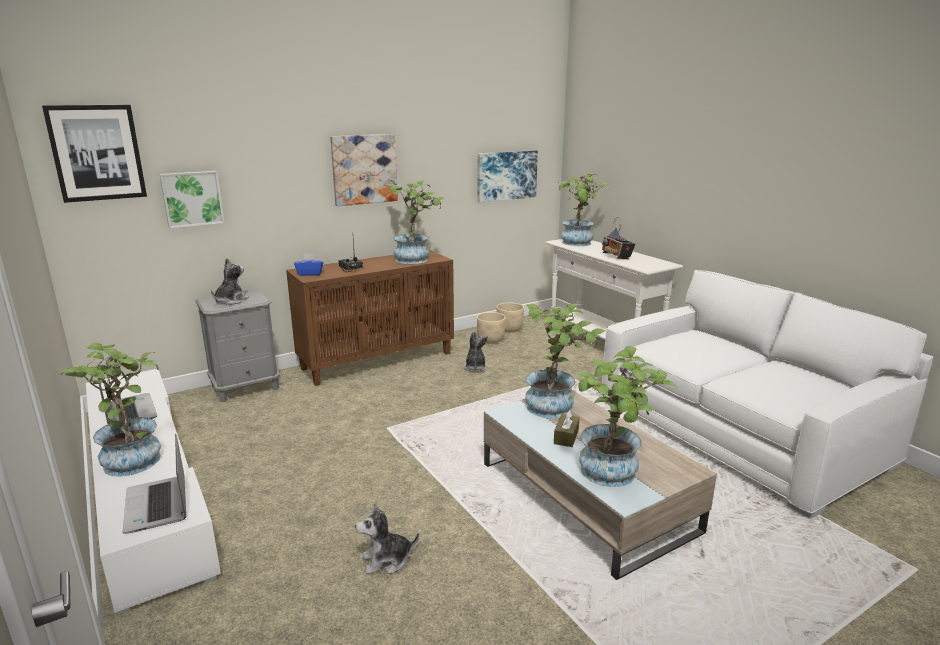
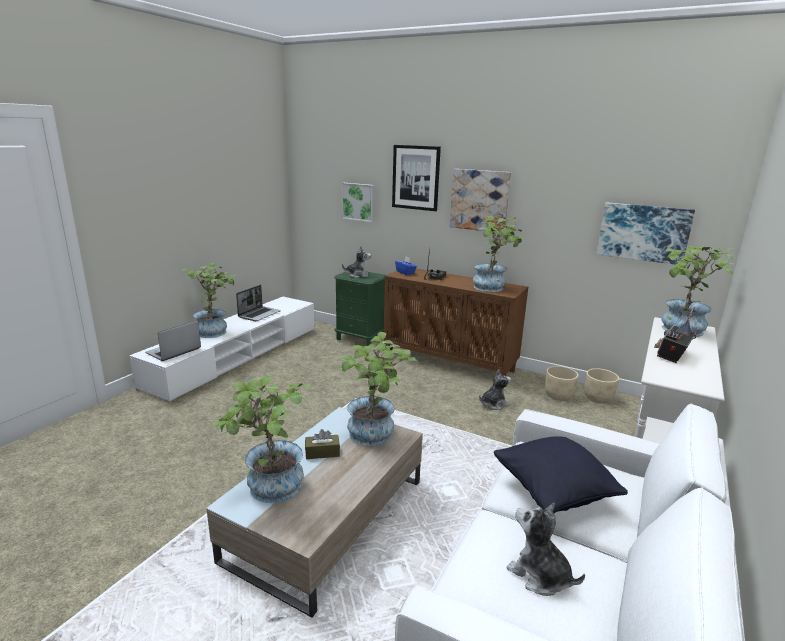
camera: 60 degrees right, 0 degrees up
picture [42,105,147,203] -> picture moved to [392,145,441,211]
grey nightstand [195,289,280,402] -> green nightstand [334,272,386,346]
plush toy [355,503,419,574] -> plush toy moved to [507,503,585,596]
none -> black pillow [494,436,628,513]

